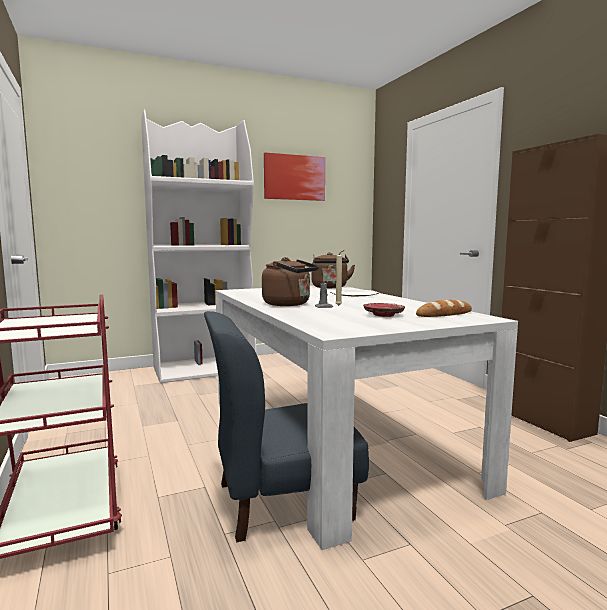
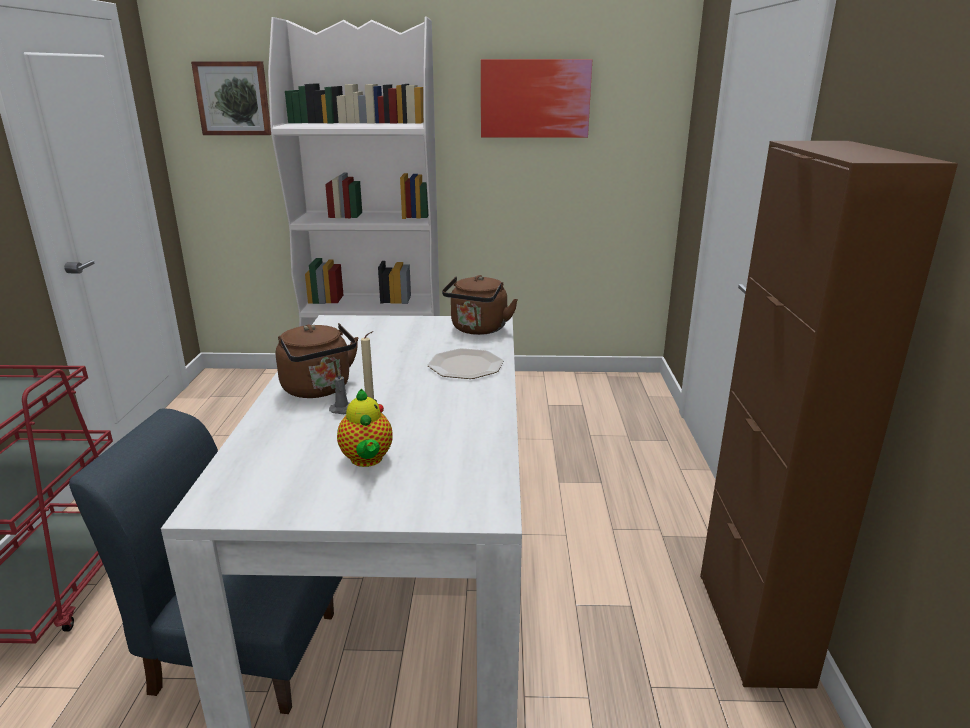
camera: 25 degrees right, 15 degrees up
red plate [363,303,405,317] -> teapot [337,389,393,467]
bread [416,299,472,317] -> none
none -> picture [191,61,271,135]

